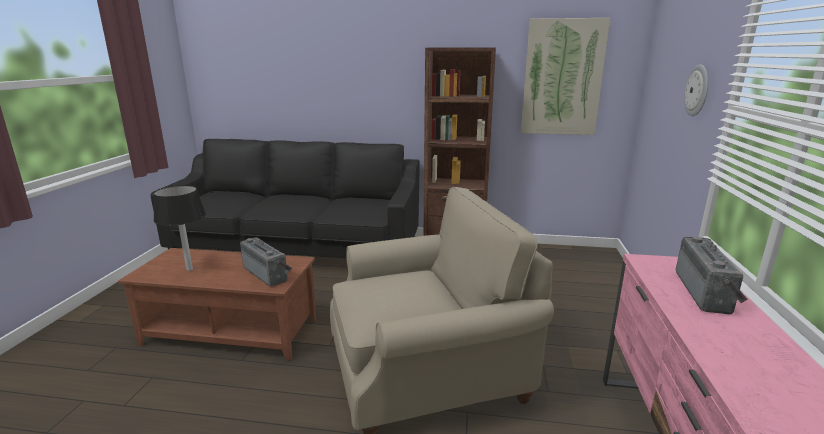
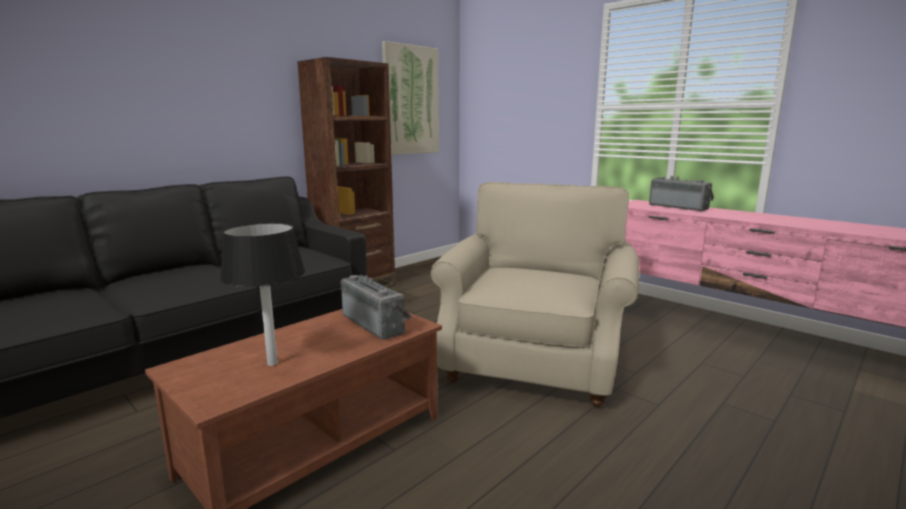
camera: 55 degrees left, 5 degrees down
radio [240,237,292,287] -> radio turned 60 degrees clockwise [341,275,412,340]
wall clock [684,64,708,116] -> none

